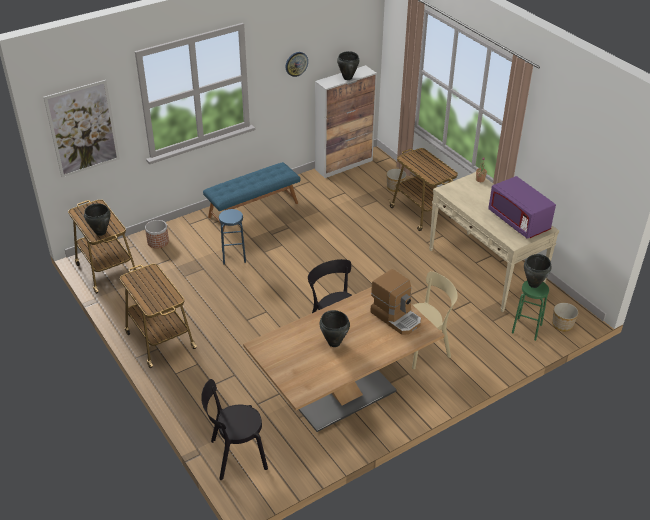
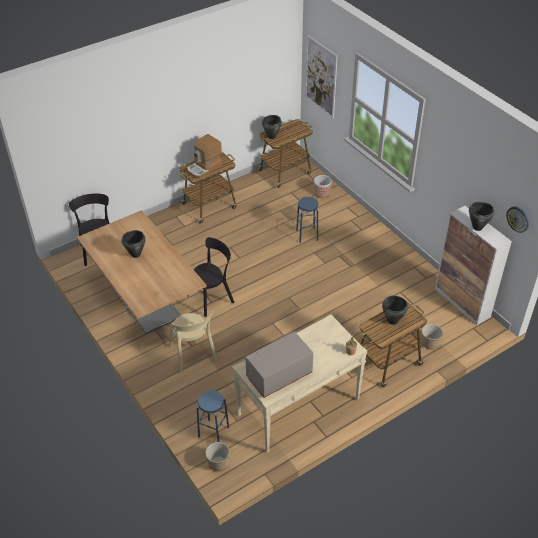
camera: 90 degrees right, 5 degrees up
blue bench [203,162,300,232] -> none
wall clock [286,52,308,77] -> wall clock moved to [506,206,529,233]
coffee machine [370,269,421,335] -> coffee machine moved to [187,134,222,179]
purple microwave [488,176,556,239] -> grey microwave [245,331,313,398]
green stool [512,281,549,341] -> blue stool [197,390,229,442]
black cooking pot [524,254,551,288] -> black cooking pot moved to [382,296,408,325]

